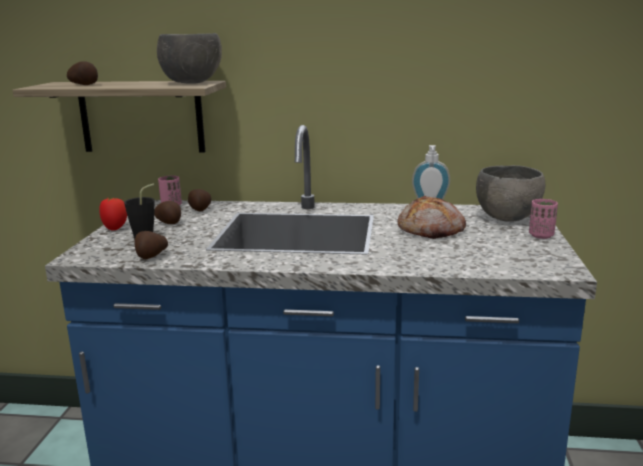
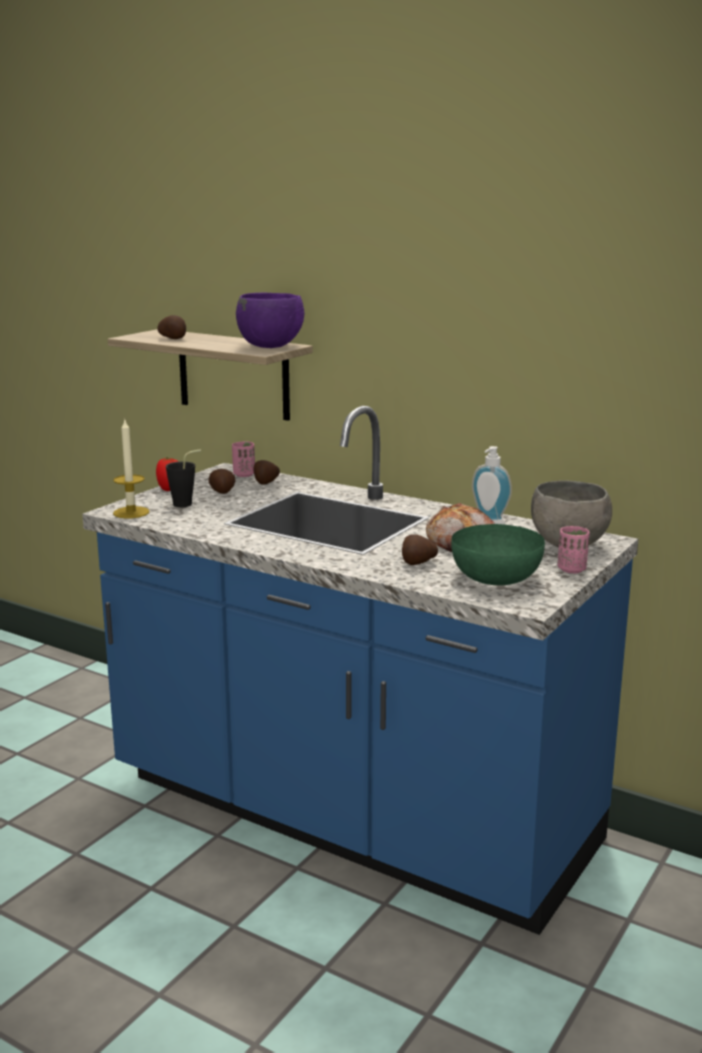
camera: 25 degrees right, 0 degrees up
potato [134,231,168,259] -> potato moved to [402,534,438,565]
grey bowl [157,33,222,84] -> purple bowl [236,293,304,348]
none -> candle [113,418,150,518]
none -> green bowl [451,524,545,585]

